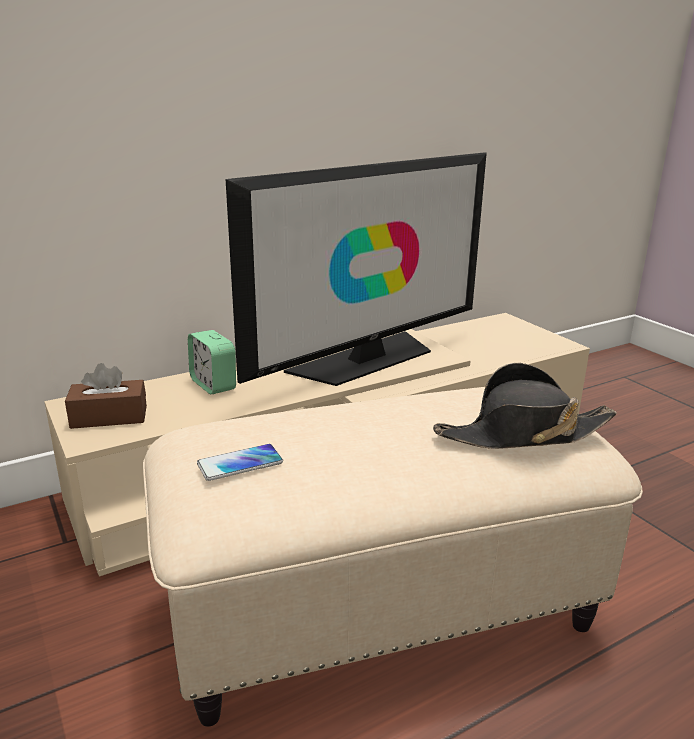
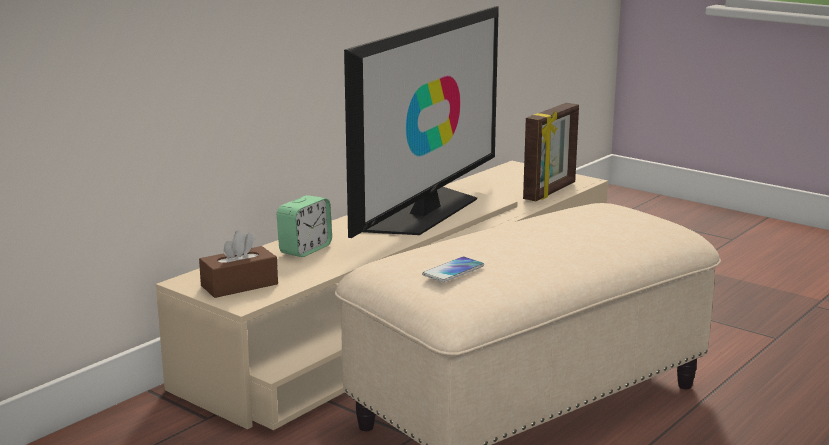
camera: 20 degrees left, 5 degrees down
alarm clock [188,330,236,395] -> alarm clock turned 90 degrees counterclockwise [277,195,332,257]
black hat [433,363,617,449] -> none
none -> picture frame [523,103,579,201]

